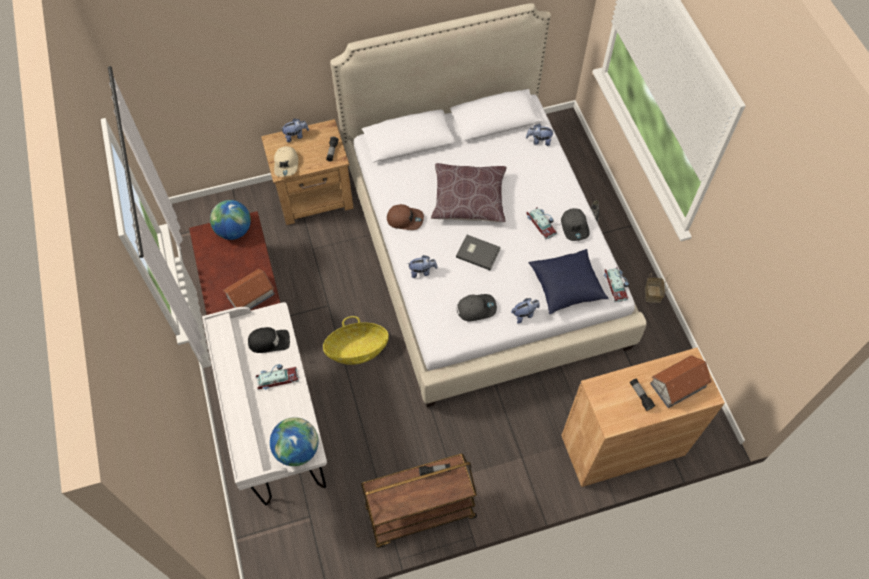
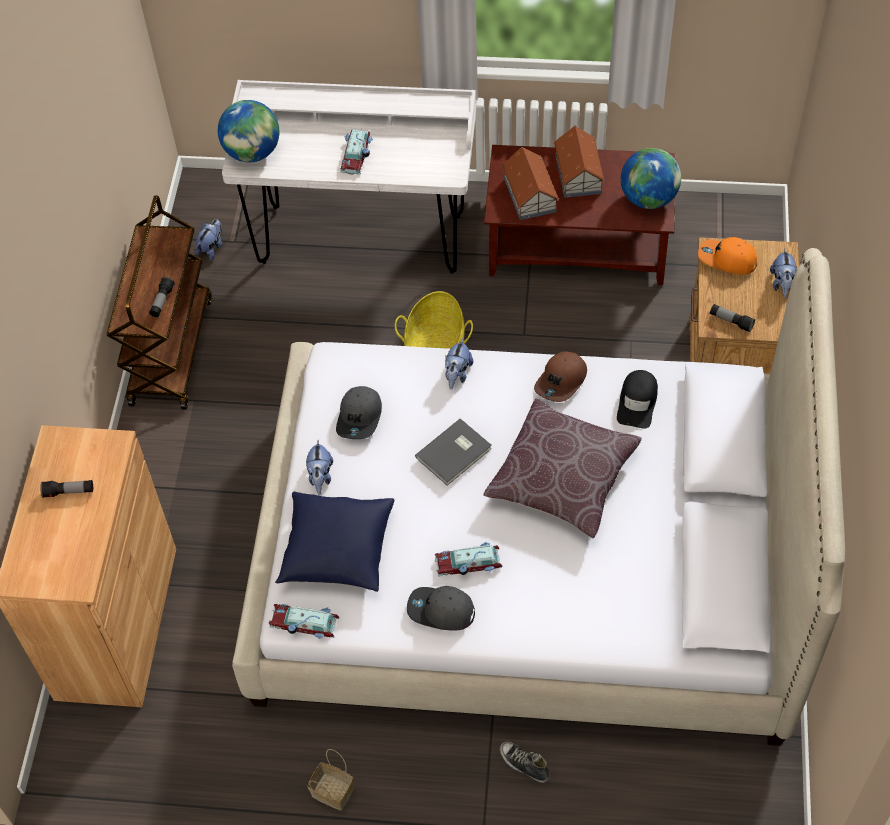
camera: 115 degrees right, 5 degrees down
black cap [248,327,290,353] -> black cap moved to [617,370,658,429]
beige cap [274,146,298,177] -> orange cap [698,237,757,275]
plush toy [526,124,554,146] -> plush toy moved to [195,219,222,260]
toy house [650,355,712,408] -> toy house moved to [554,126,605,198]

